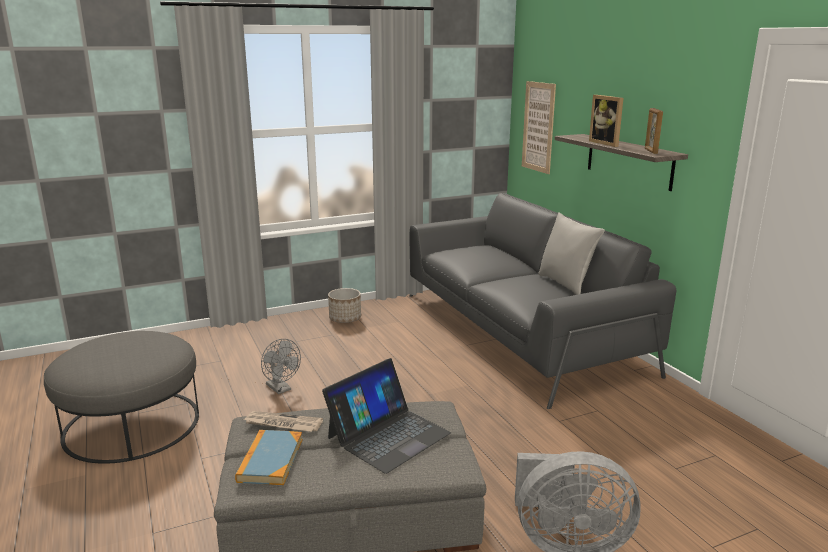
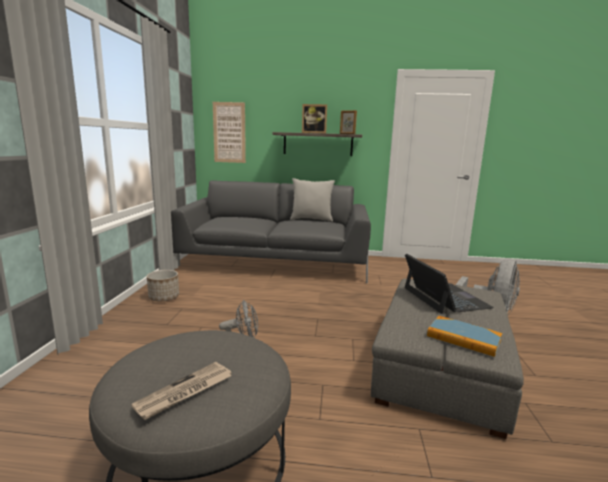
camera: 60 degrees left, 5 degrees down
newspaper [243,411,323,432] -> newspaper moved to [131,362,232,420]

